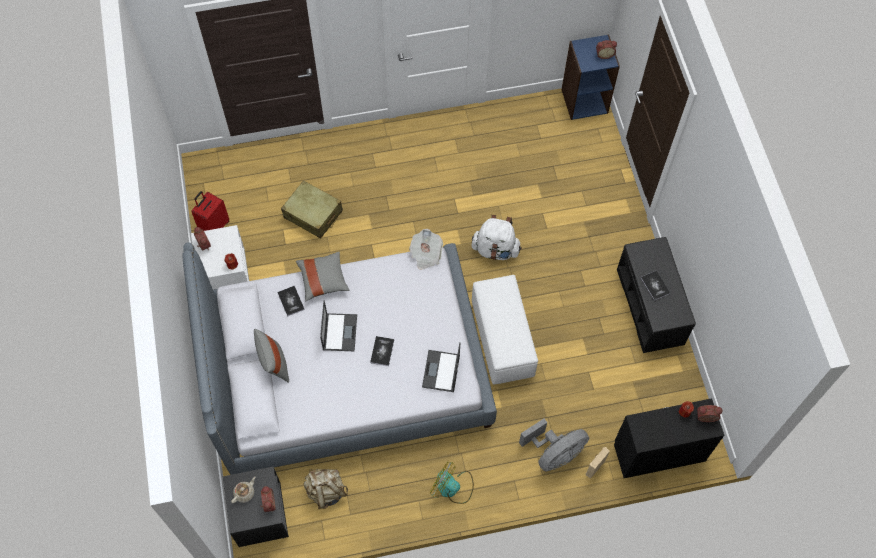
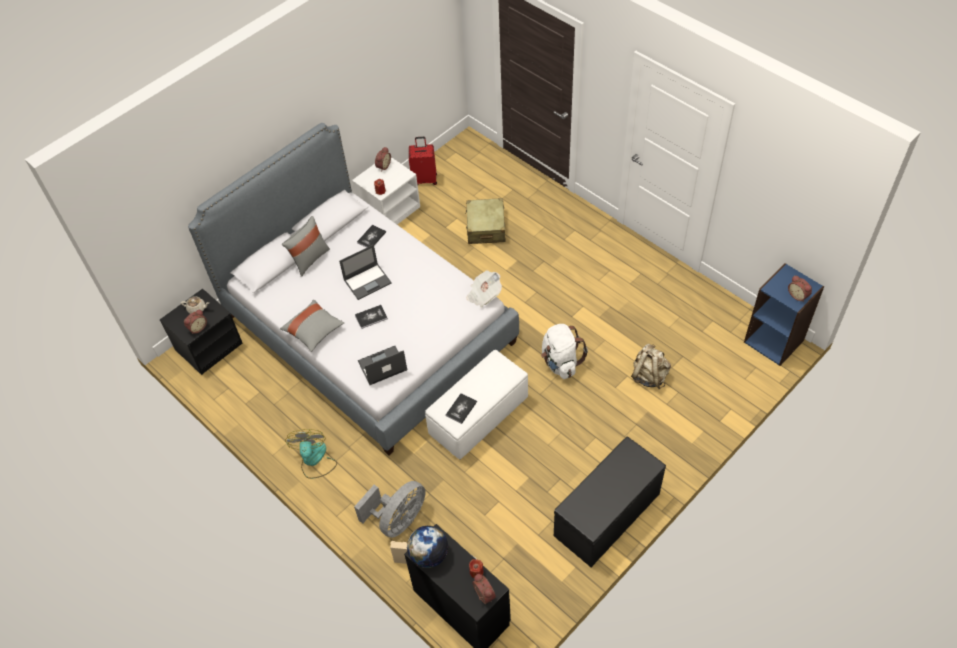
camera: 60 degrees right, 10 degrees down
grey pillow [296,252,349,301] -> grey pillow moved to [280,300,344,352]
beige backpack [304,469,348,509] -> beige backpack moved to [631,344,671,389]
grey fan [519,418,589,471] -> grey fan turned 75 degrees counterclockwise [354,481,426,538]
book [641,271,670,301] -> book moved to [445,393,477,424]
none -> globe [407,526,448,568]

